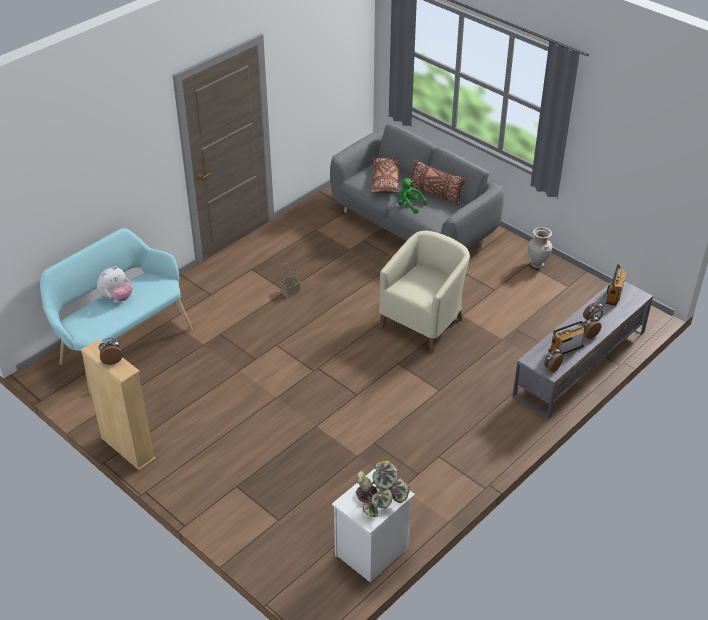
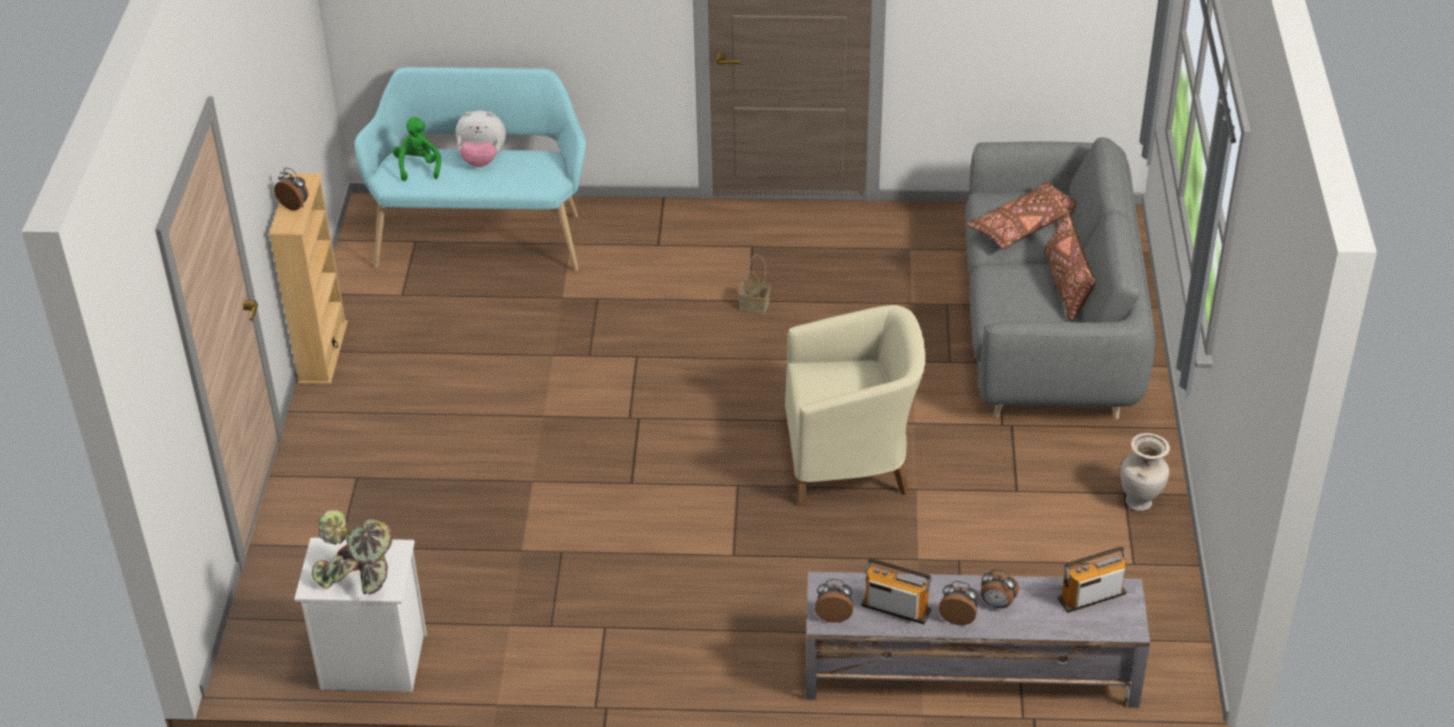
camera: 50 degrees right, 0 degrees up
green plush toy [398,178,427,214] -> green plush toy moved to [392,117,441,181]

